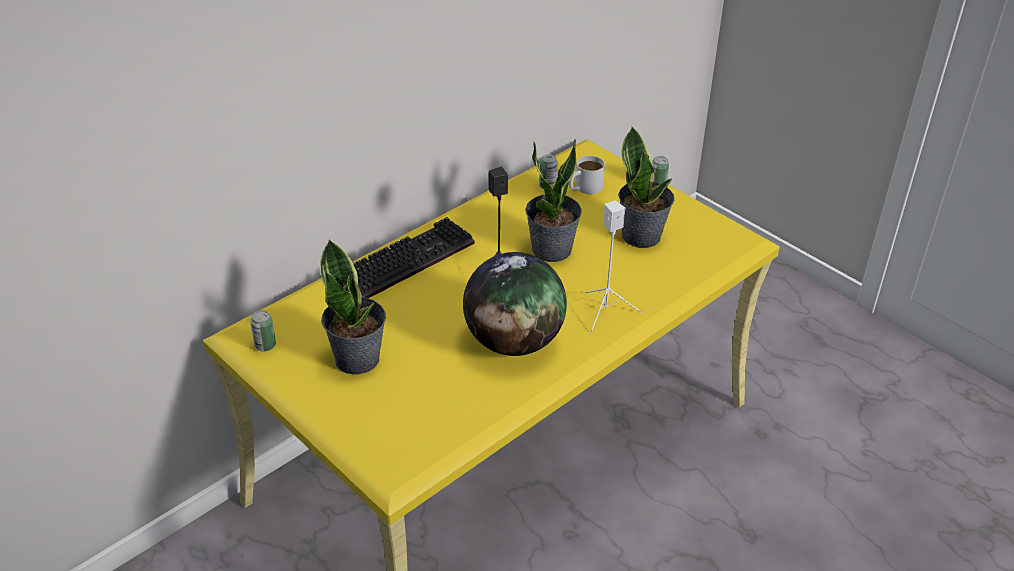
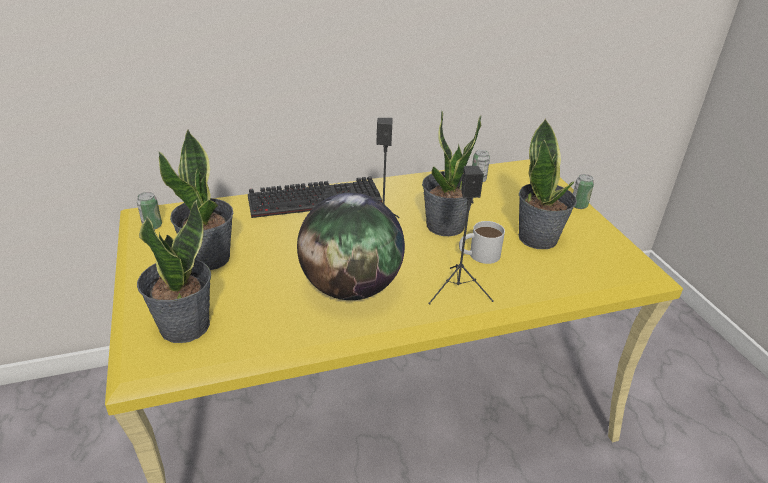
camera: 25 degrees right, 5 degrees down
white mug [569,156,605,194] -> white mug moved to [459,221,505,264]
white speaker [585,200,641,334] -> black speaker [428,166,494,304]
none -> potted plant [137,200,211,343]

